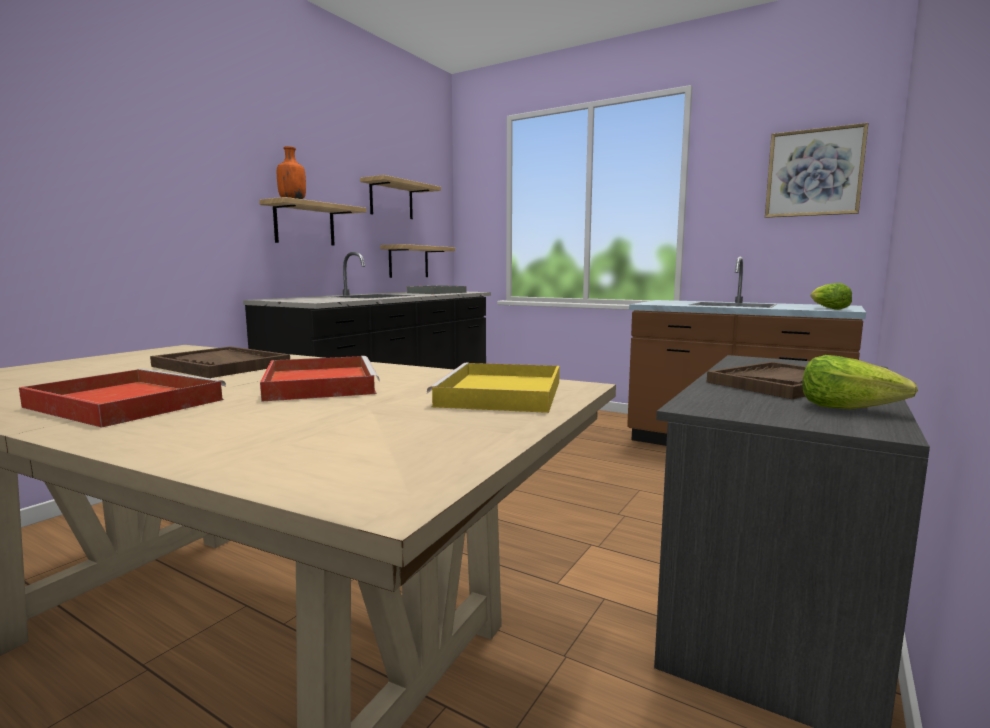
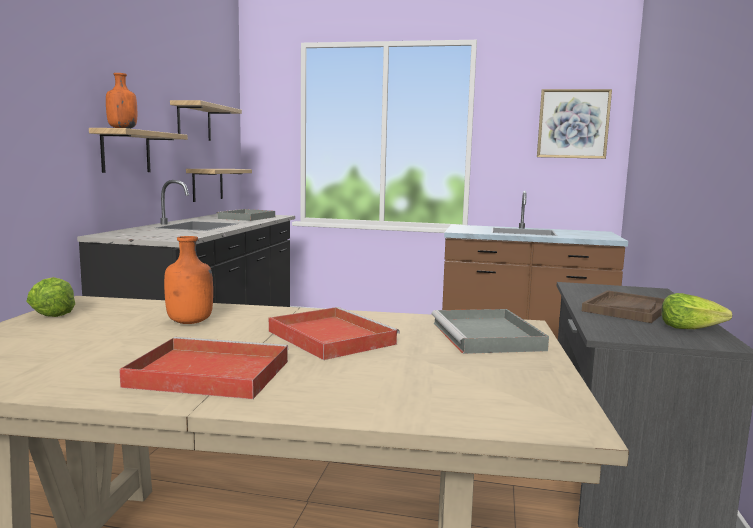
camera: 20 degrees left, 0 degrees up
brown tray [150,346,290,378] -> orange bottle [164,236,213,324]
yellow tray [427,362,560,413] -> grey tray [431,309,549,354]
lettuce [811,283,852,310] -> lettuce moved to [26,277,75,317]

